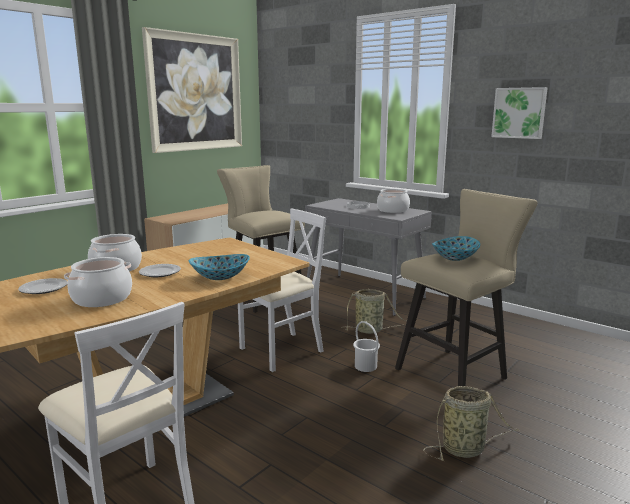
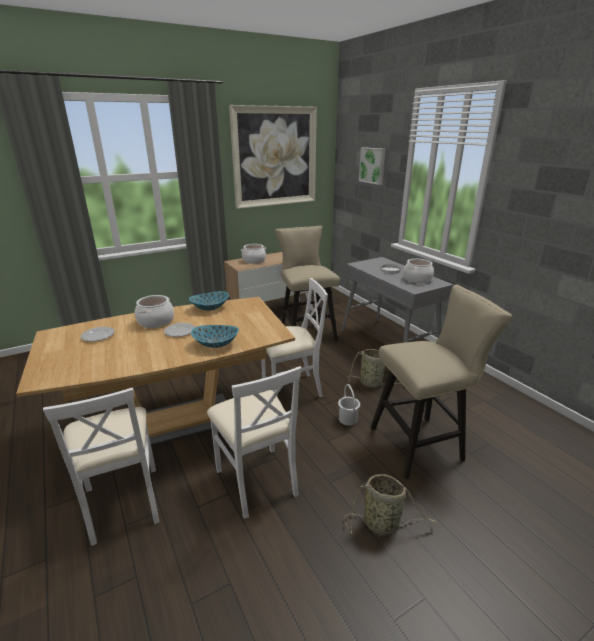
camera: 20 degrees right, 10 degrees up
cooking pot [64,257,132,307] -> cooking pot moved to [241,244,266,264]
bowl [432,236,480,261] -> bowl moved to [189,291,229,311]
picture [491,87,548,139] -> picture moved to [359,147,385,185]
none -> white chair [207,366,302,519]

